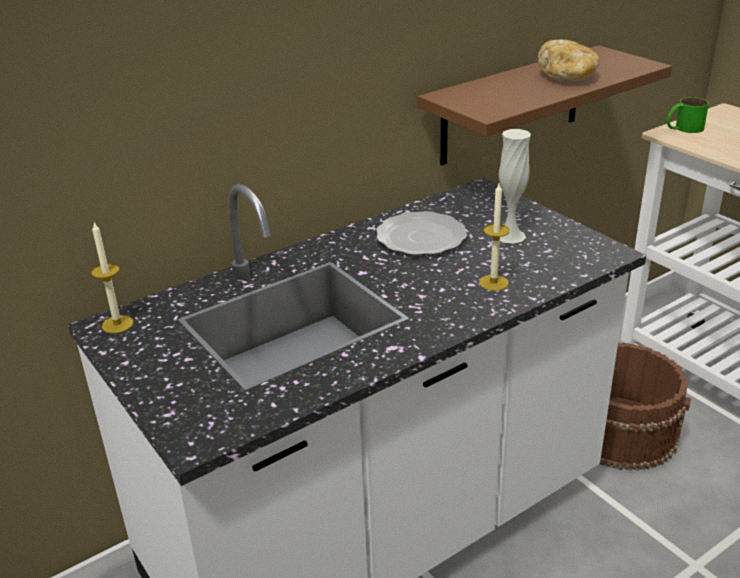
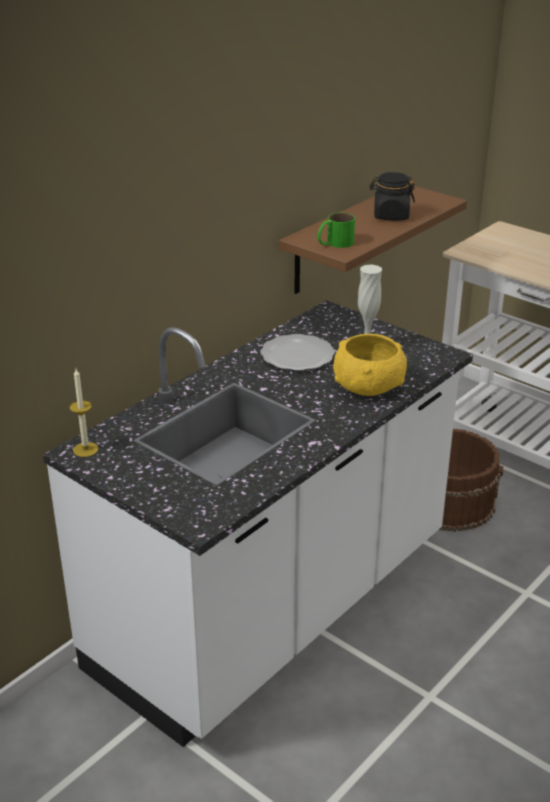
camera: 15 degrees left, 0 degrees up
candle [479,184,510,291] -> yellow bowl [333,334,407,396]
bread [538,40,600,81] -> black jar [370,172,415,220]
green mug [666,97,709,133] -> green mug moved to [317,212,355,248]

